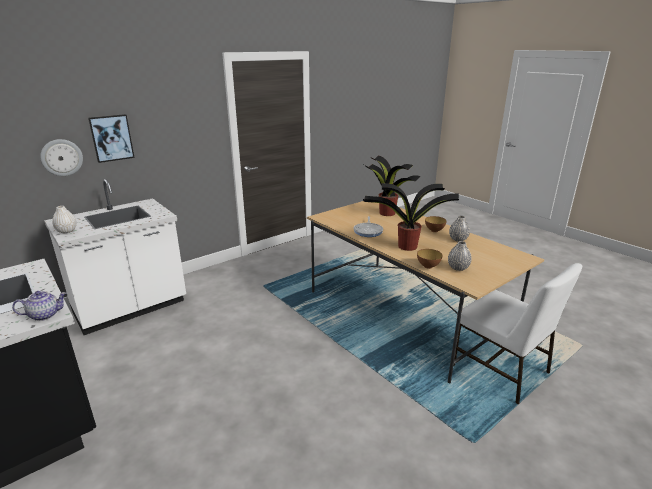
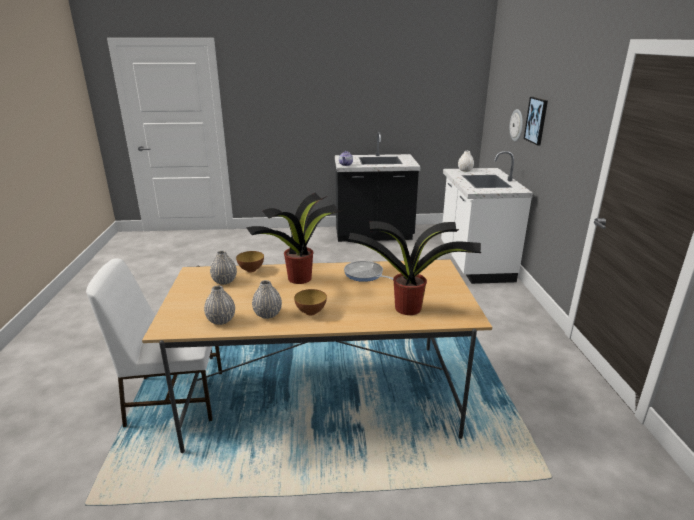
camera: 125 degrees right, 0 degrees up
none -> grey vase [204,285,235,325]

